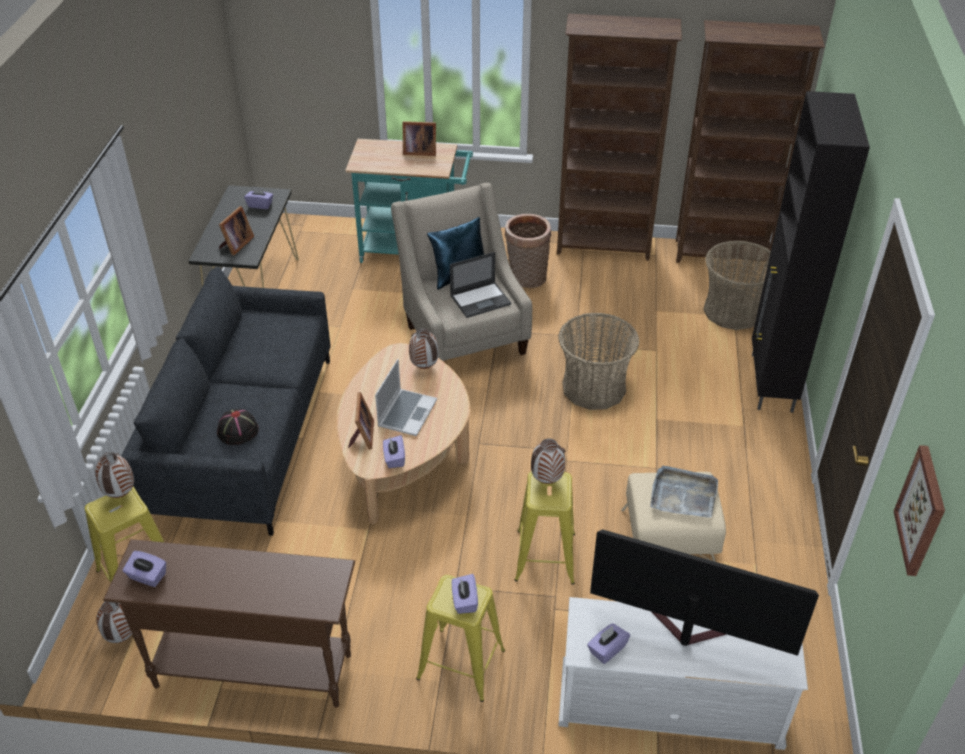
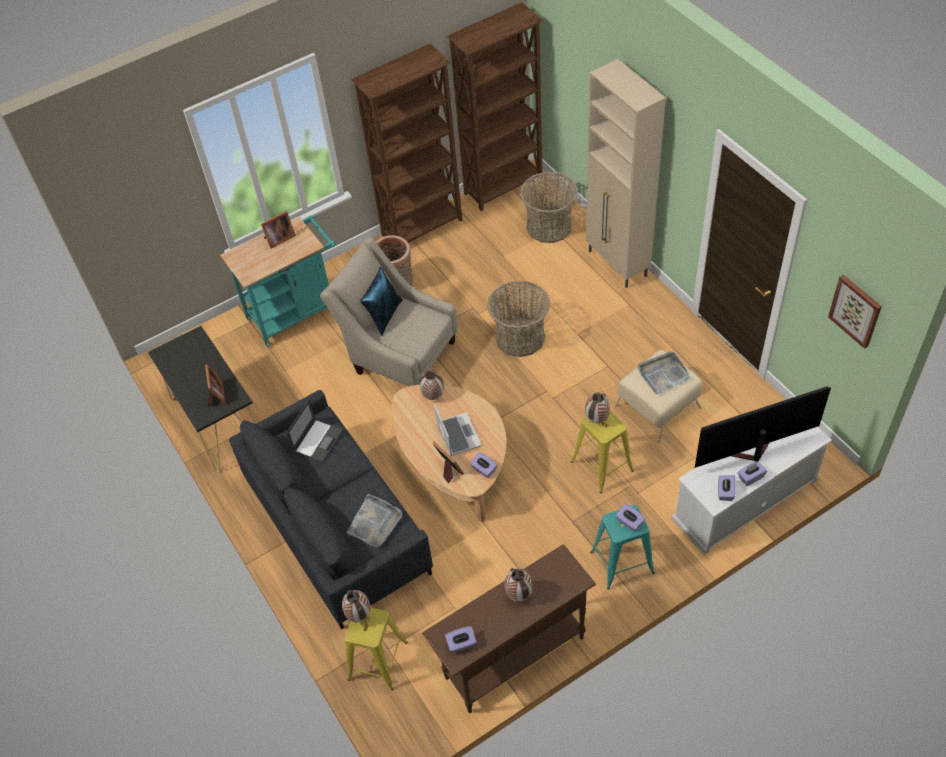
camera: 35 degrees left, 10 degrees up
vase [96,602,133,643] -> vase moved to [505,568,533,602]
black hat [217,409,259,445] -> grey tray [347,494,403,547]
purple tissue box [244,187,273,209] -> purple tissue box moved to [738,462,767,486]
yellow stool [416,575,505,702] -> turquoise stool [590,505,655,590]
laptop [450,252,511,318] -> laptop moved to [286,399,344,463]
black cabinet [752,91,870,413] -> beige cabinet [586,59,666,288]

